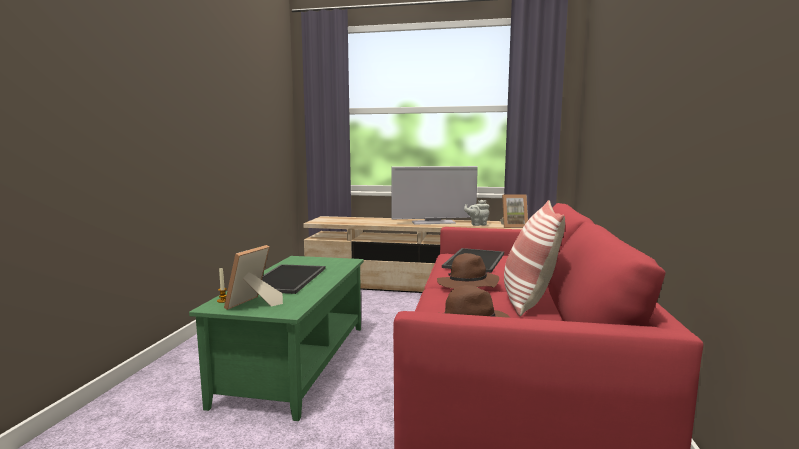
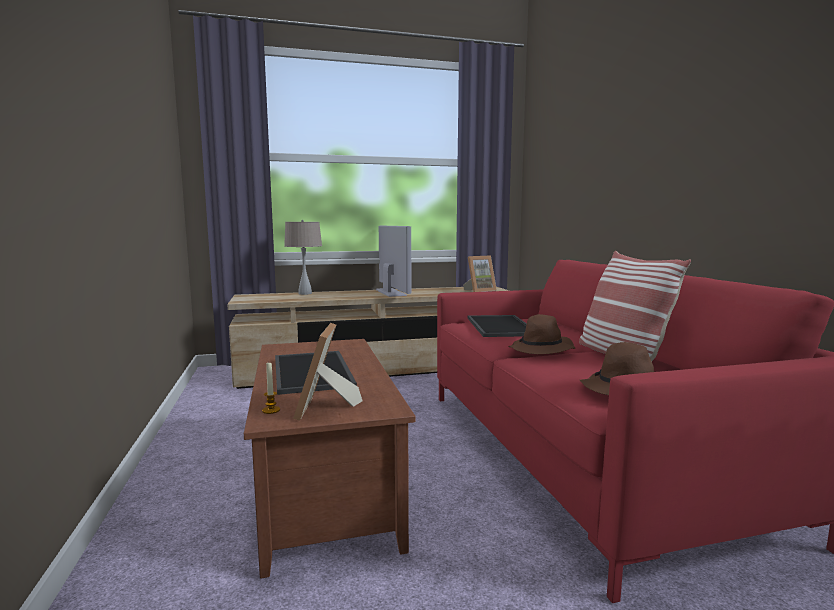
camera: 25 degrees left, 0 degrees up
green coffee table [189,256,364,421] -> brown coffee table [244,339,416,579]
television [391,166,478,225] -> television turned 75 degrees counterclockwise [376,225,411,297]
grey teapot [464,200,489,226] -> none
none -> beige table lamp [284,220,322,295]

